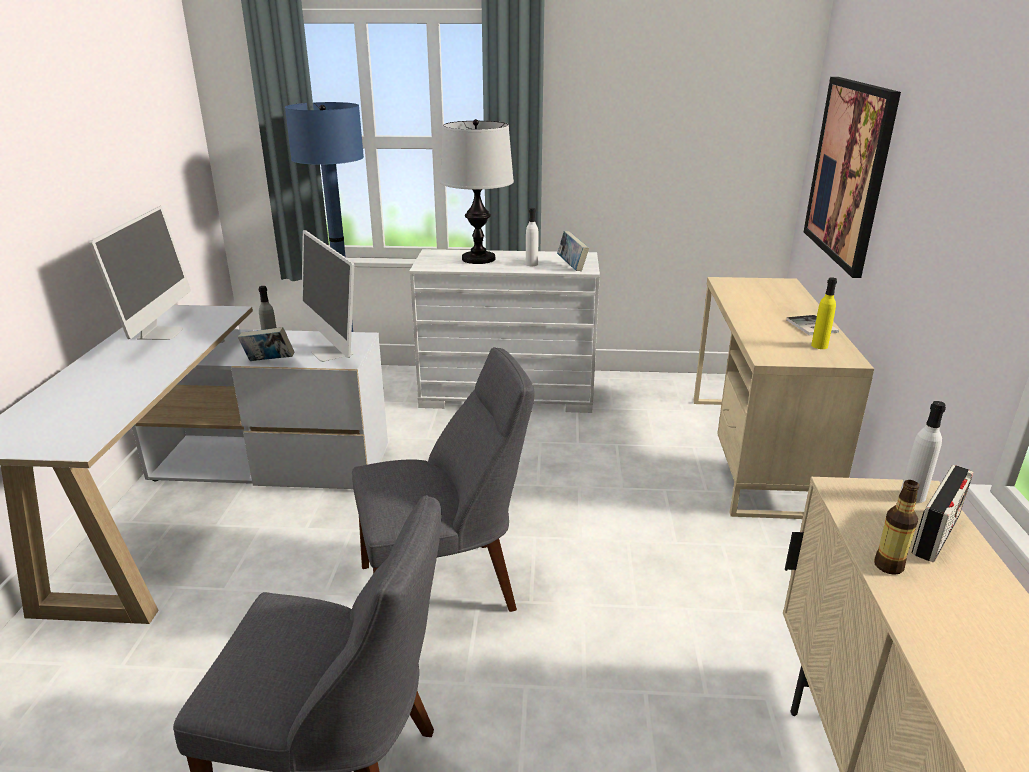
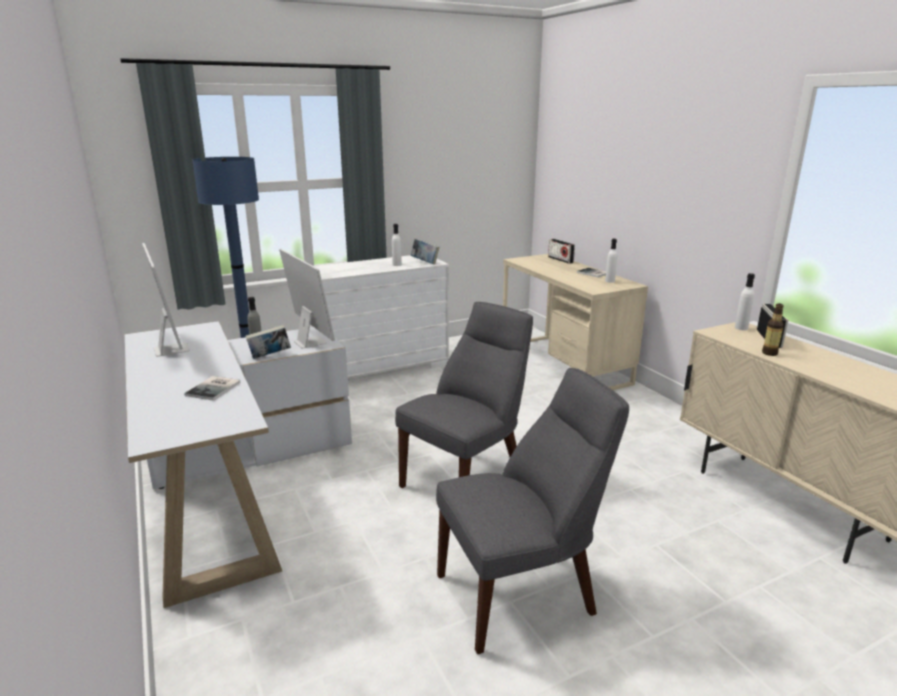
camera: 30 degrees left, 5 degrees down
monitor [301,230,354,362] -> monitor turned 150 degrees counterclockwise [279,249,335,348]
table lamp [440,119,514,264] -> none
picture [804,77,901,278] -> none
yellow bottle [811,278,837,349] -> white bottle [605,239,617,283]
none -> book [184,376,241,401]
none -> radio [548,239,575,264]

